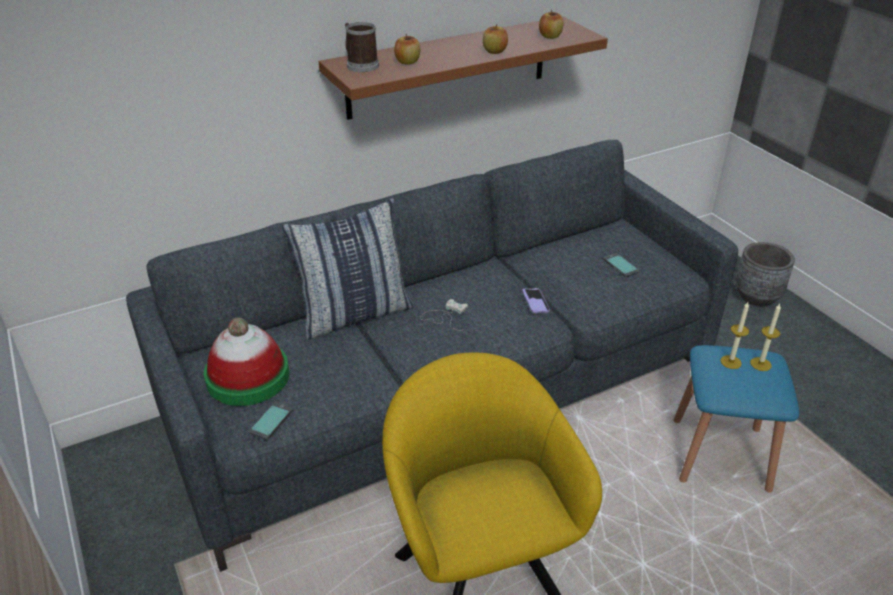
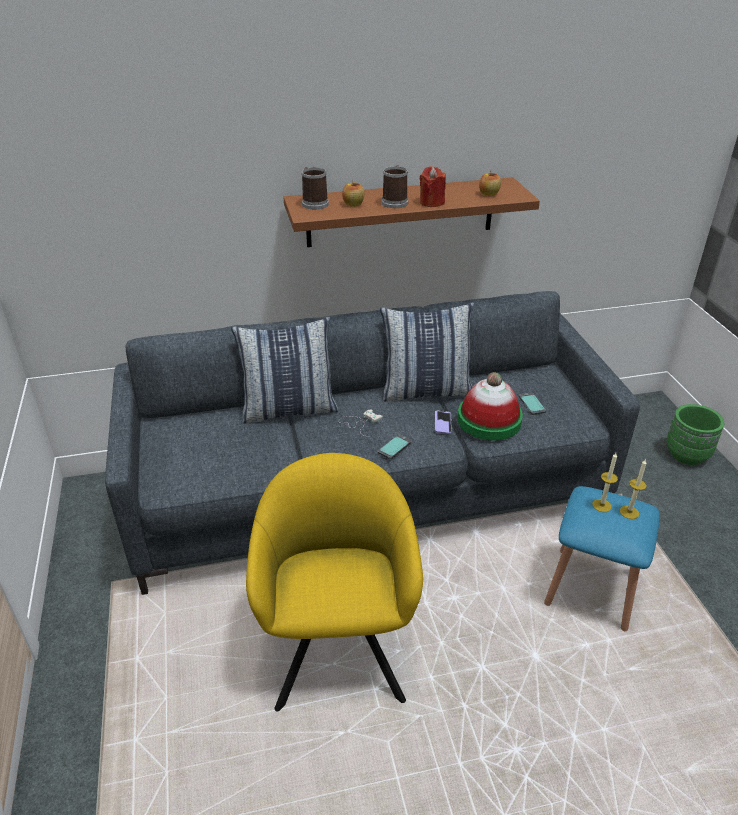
camera: 15 degrees right, 0 degrees up
hat [204,318,289,406] -> hat moved to [458,372,523,441]
phone [249,402,293,440] -> phone moved to [378,434,412,460]
apple [483,25,508,54] -> red candle [420,166,446,207]
grey planter [735,242,795,307] -> green planter [667,404,724,465]
none -> pillow [380,303,474,402]
none -> mug [382,165,408,208]

